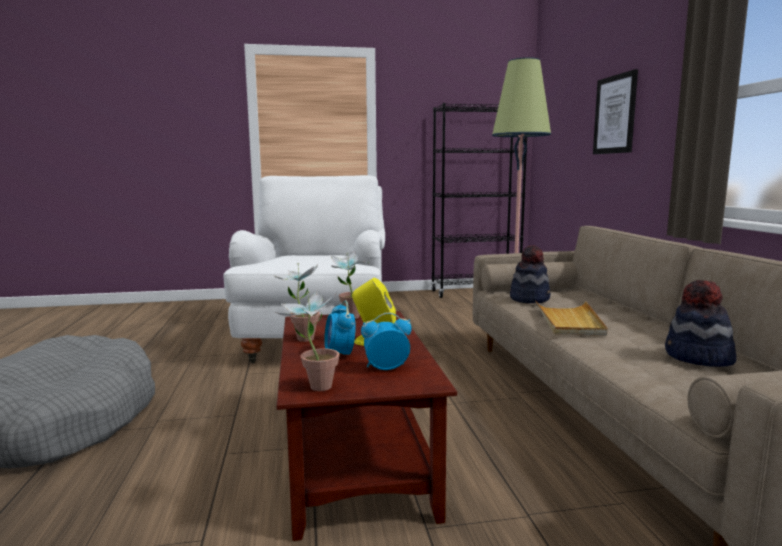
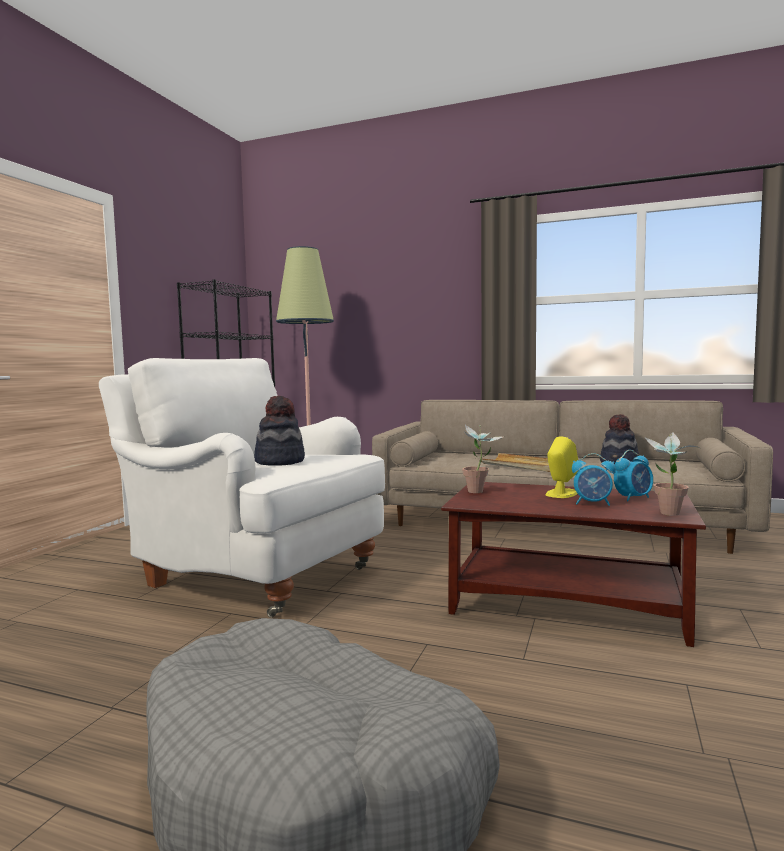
camera: 60 degrees left, 5 degrees down
potted plant [273,263,320,342] -> none
alarm clock [361,312,412,370] -> alarm clock turned 135 degrees counterclockwise [614,450,653,501]
hat [510,245,550,303] -> hat moved to [254,396,305,466]
picture [593,69,638,154] -> none

